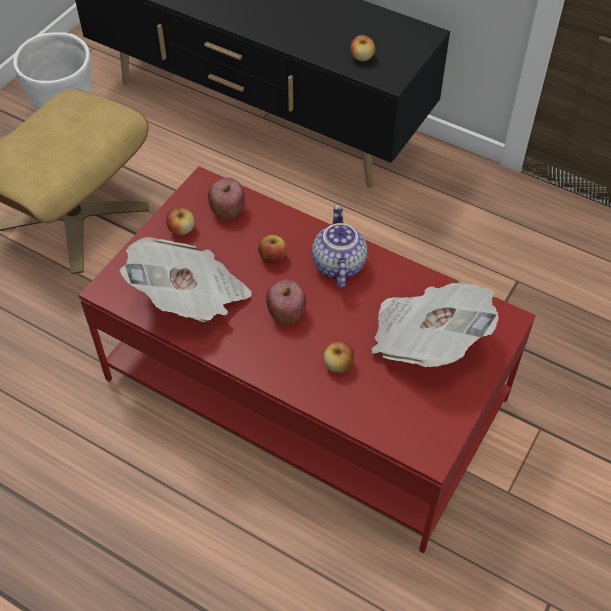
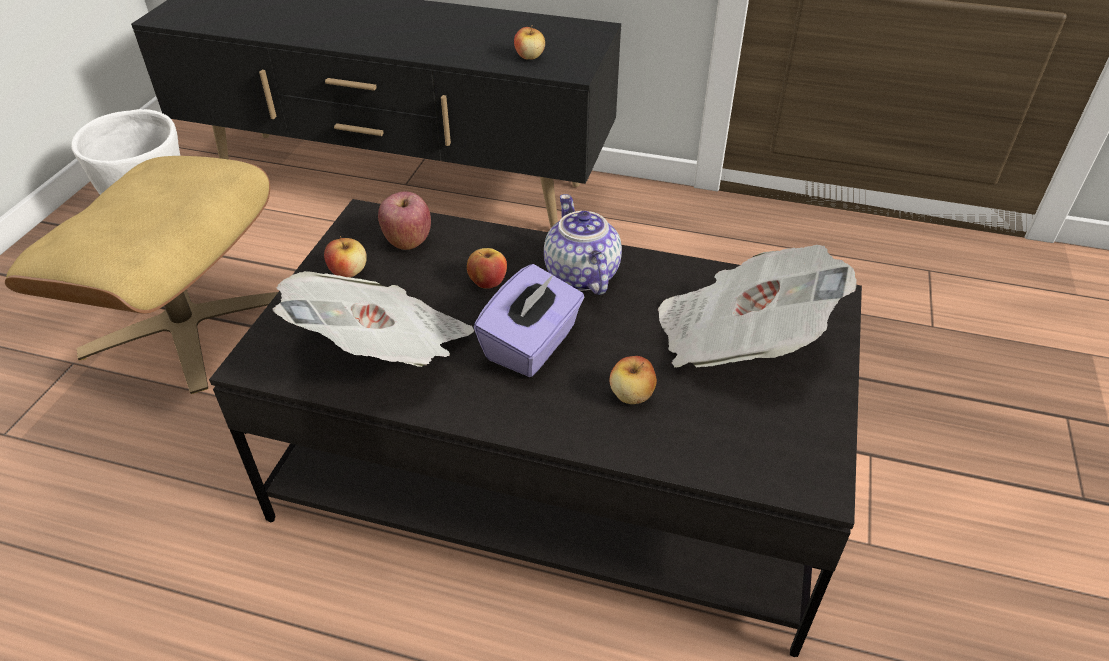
camera: 15 degrees left, 10 degrees down
red coffee table [79,166,536,553] -> black coffee table [209,199,862,657]
apple [266,279,306,325] -> purple tissue box [474,264,584,377]

